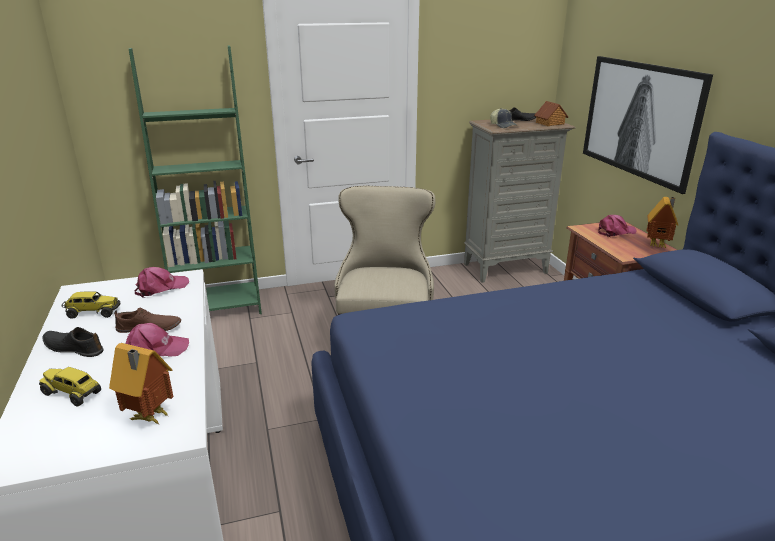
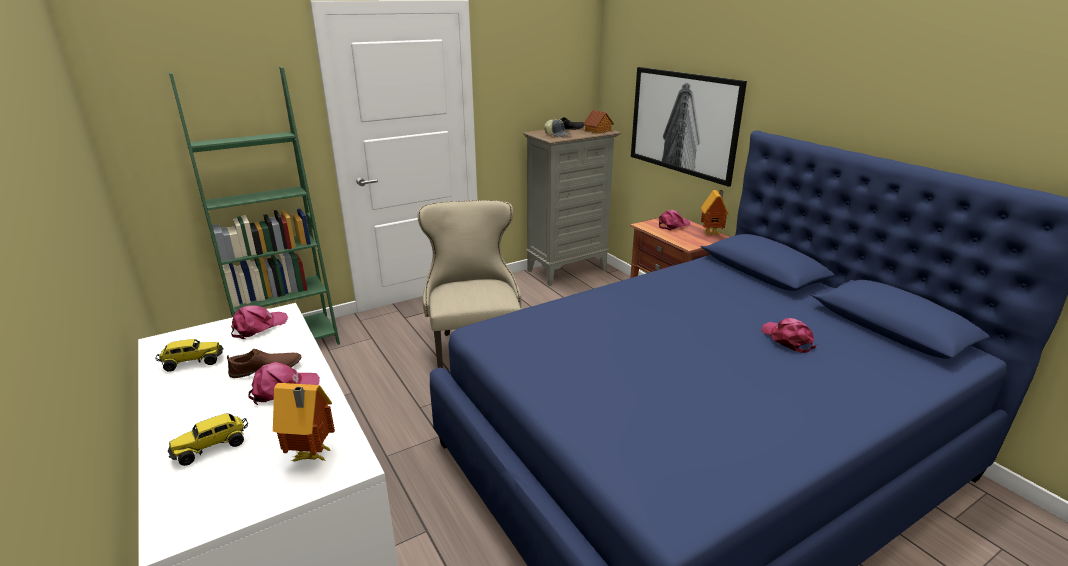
camera: 15 degrees left, 0 degrees up
toy truck [39,367,101,407] -> toy truck turned 45 degrees counterclockwise [168,414,248,466]
black shoe [42,327,103,357] -> none
none -> pink cap [761,318,817,353]

